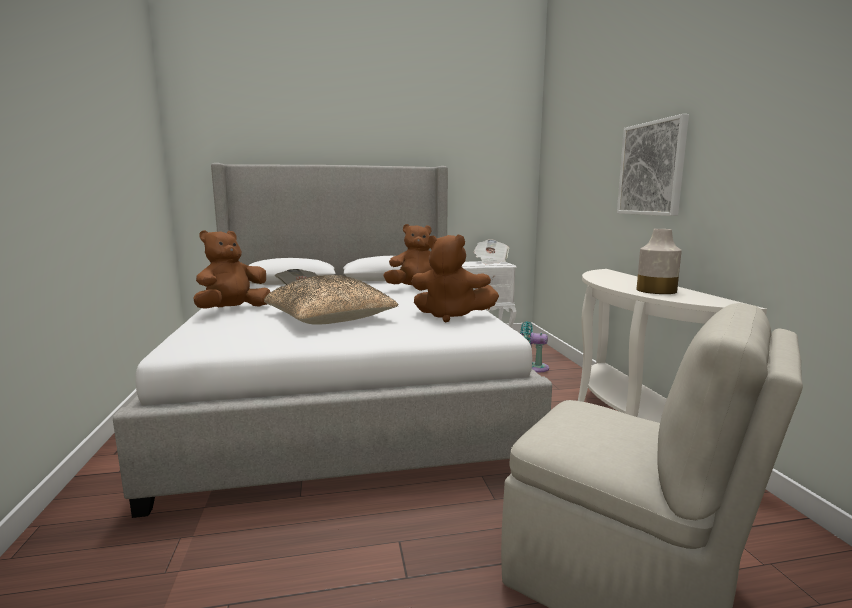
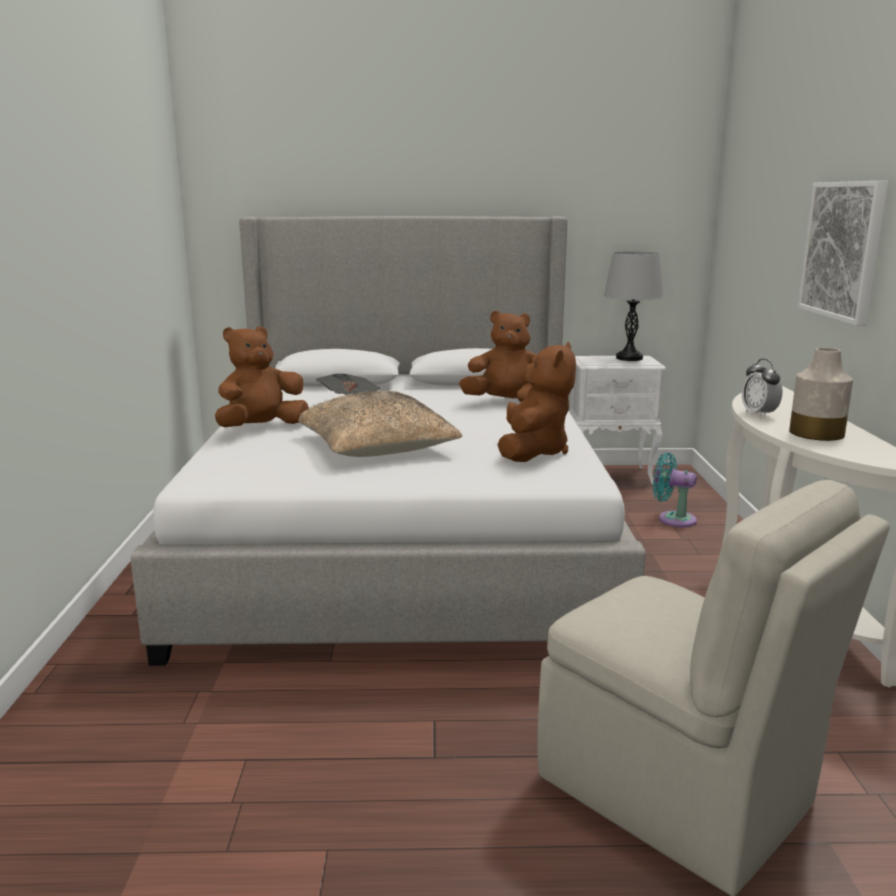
camera: 10 degrees right, 5 degrees up
brown plush toy [411,235,499,323] -> brown plush toy turned 105 degrees counterclockwise [498,342,576,462]
newspaper [473,239,509,265] -> grey table lamp [604,251,664,361]
none -> alarm clock [742,359,783,418]

